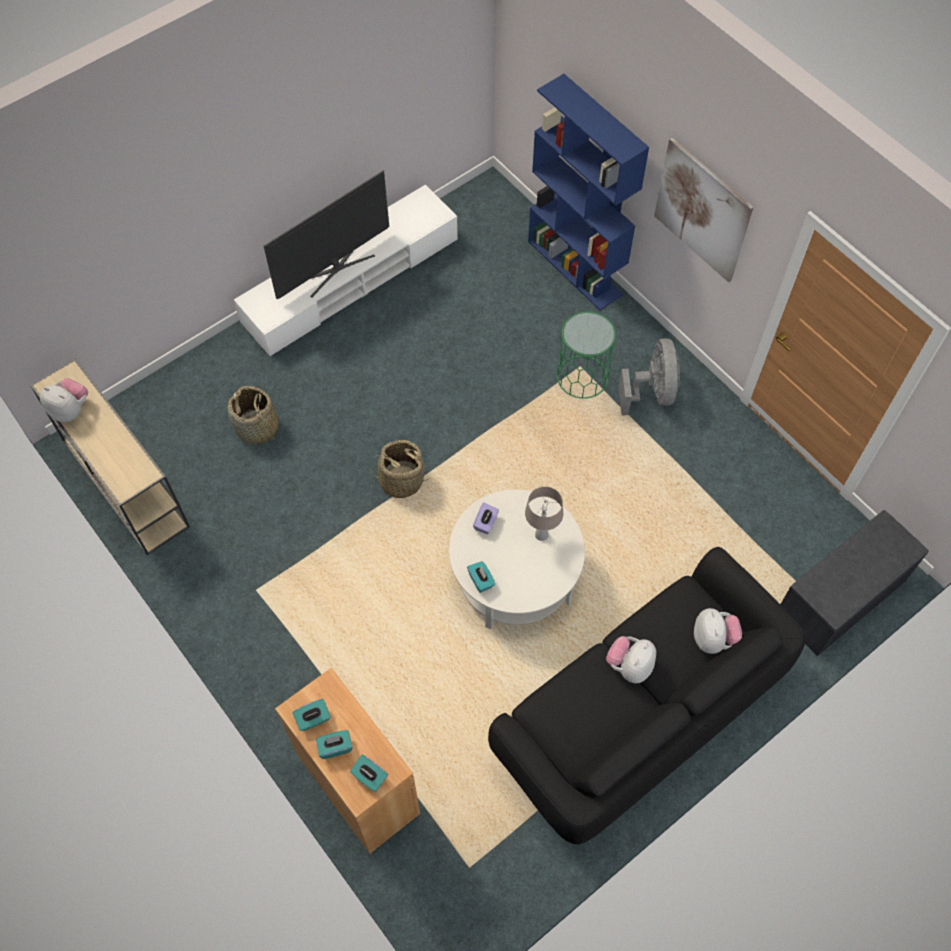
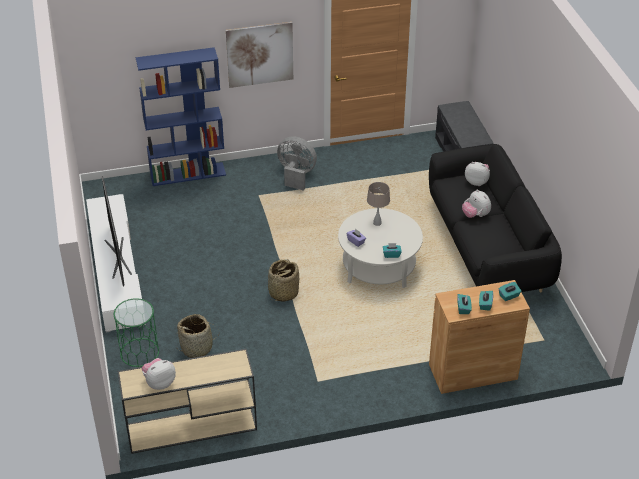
camera: 65 degrees left, 20 degrees down
green side table [557,312,616,399] -> green side table moved to [114,298,159,367]

